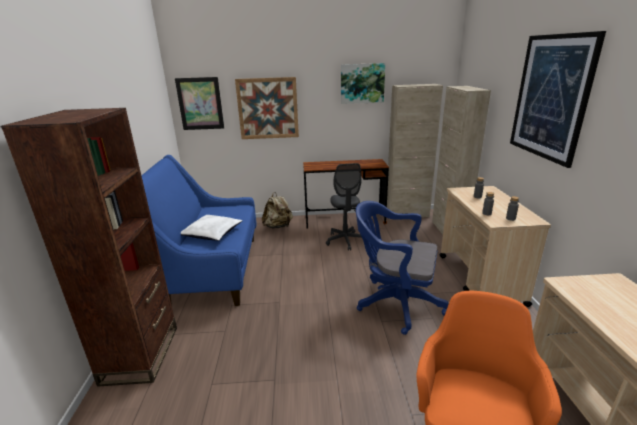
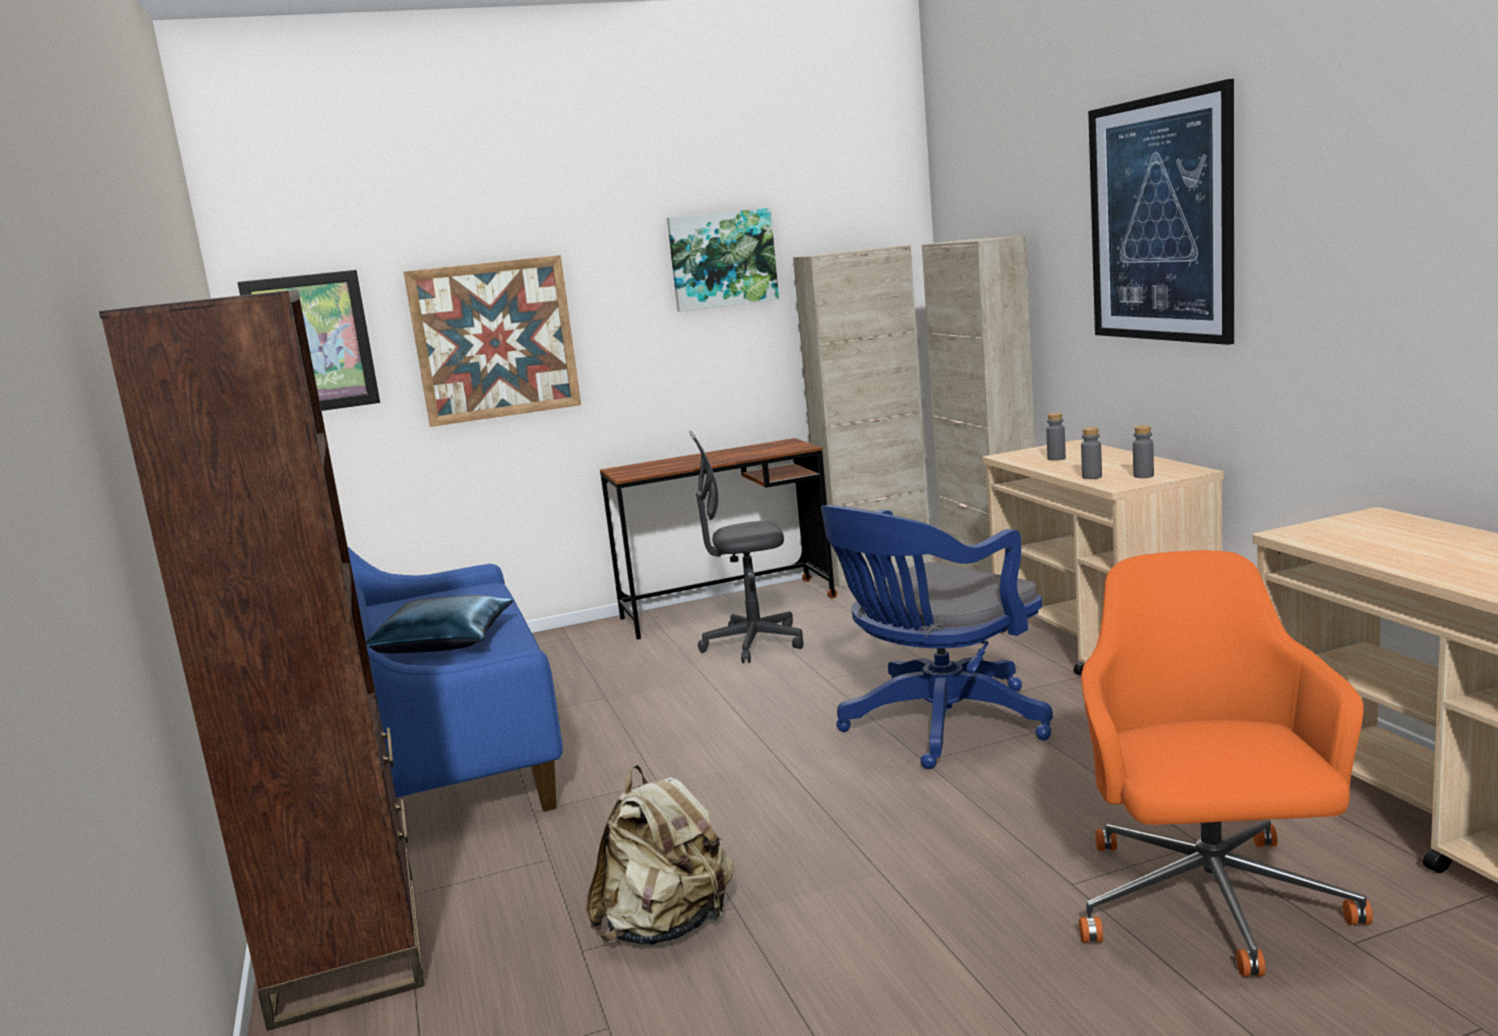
camera: 15 degrees left, 10 degrees down
white pillow [181,215,243,241] -> blue pillow [366,595,513,653]
beige backpack [262,192,293,229] -> beige backpack moved to [586,765,734,945]
grey office chair [326,163,364,251] -> grey office chair turned 105 degrees clockwise [689,431,803,663]
blue office chair [356,201,448,335] -> blue office chair turned 45 degrees counterclockwise [821,505,1053,769]

